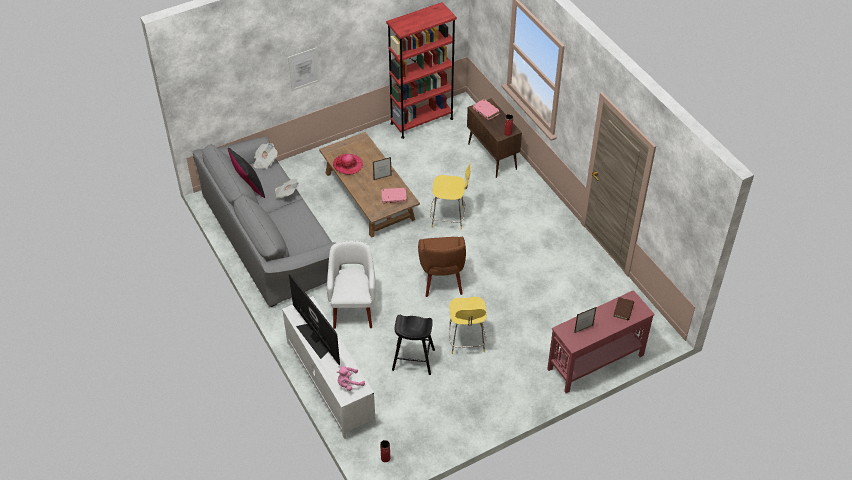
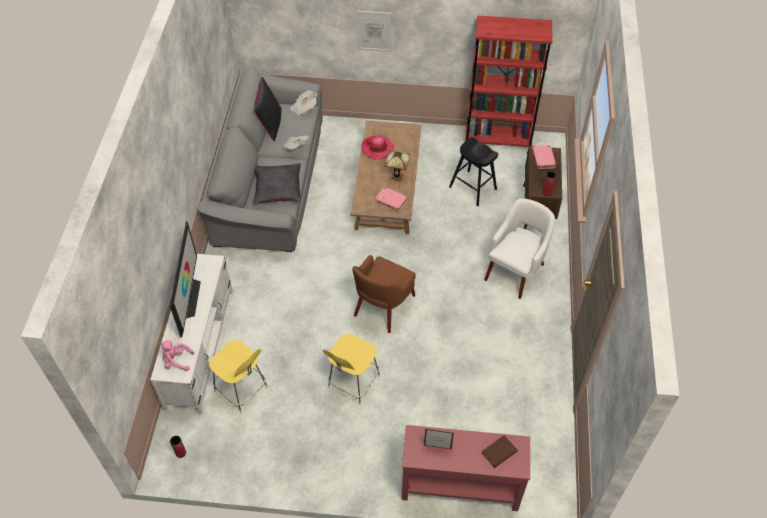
camera: 35 degrees right, 5 degrees up
white armchair [327,241,376,329] -> white armchair moved to [484,198,555,299]
picture frame [373,157,392,180] -> table lamp [385,150,411,182]
black stool [392,315,435,375] -> black stool moved to [449,137,498,206]
yellow stool [430,163,471,230] -> yellow stool moved to [209,340,268,413]
none -> black pillow [253,163,301,204]

